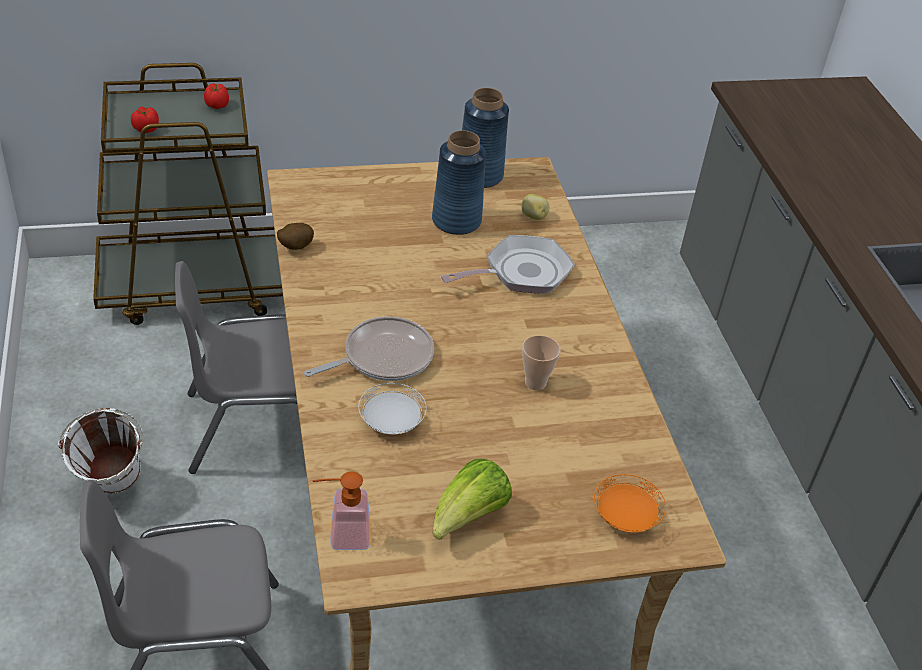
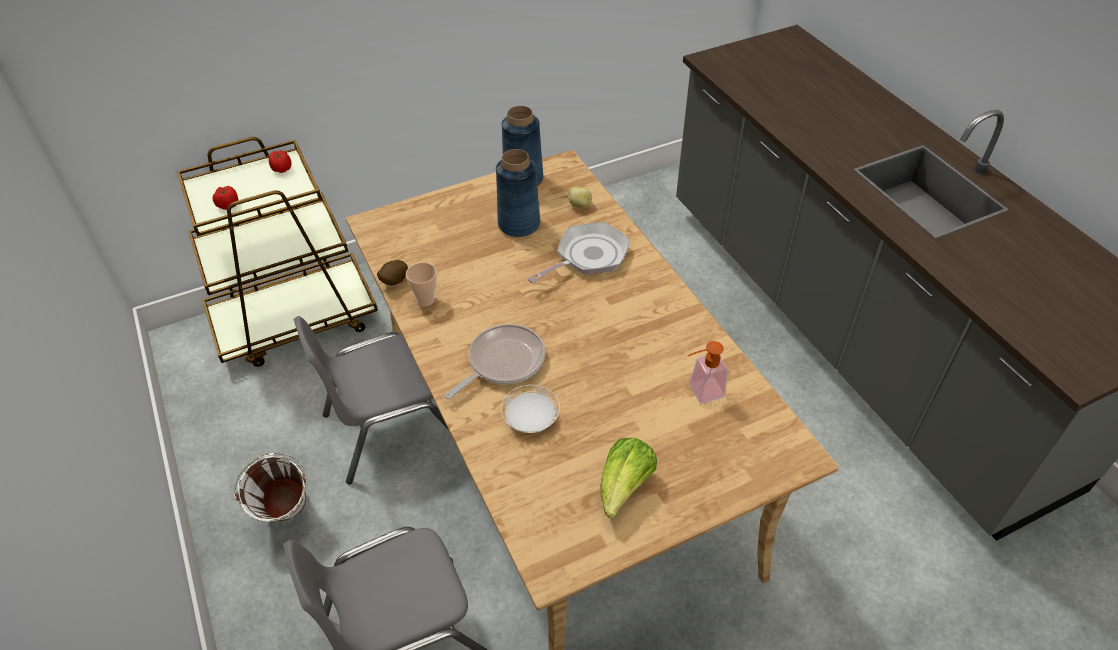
camera: 10 degrees left, 5 degrees up
soap dispenser [312,471,370,550] -> soap dispenser moved to [687,341,727,403]
cup [522,335,561,390] -> cup moved to [406,262,437,306]
orange plate [594,474,666,533] -> none

